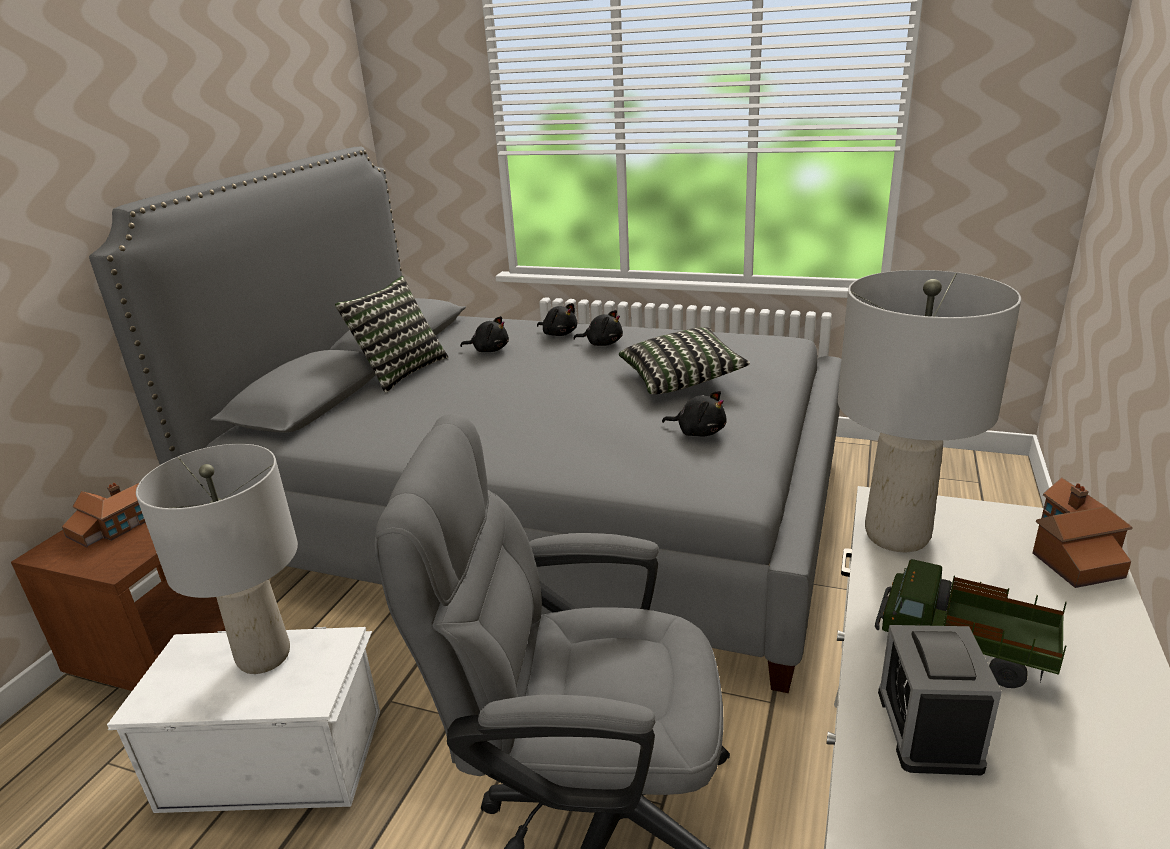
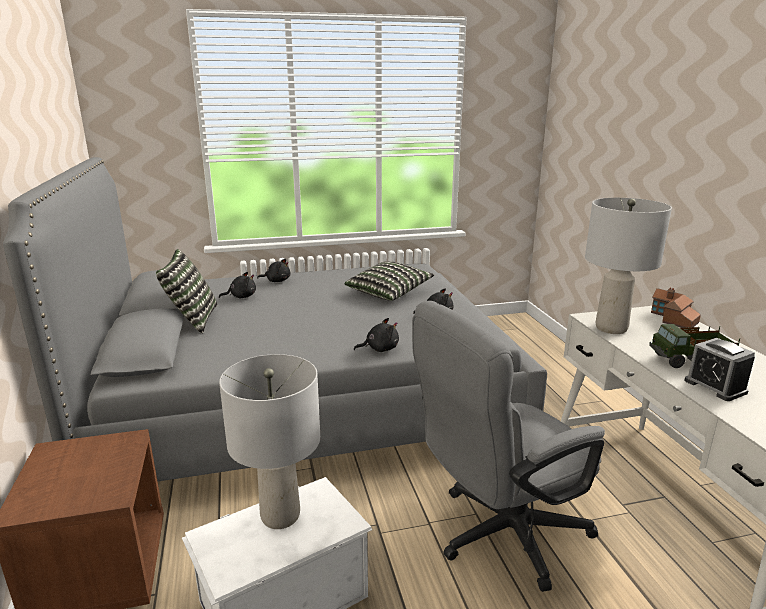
camera: 35 degrees left, 5 degrees down
toy house [62,483,146,547] -> none
black plush toy [573,310,623,346] -> black plush toy moved to [354,318,399,352]

